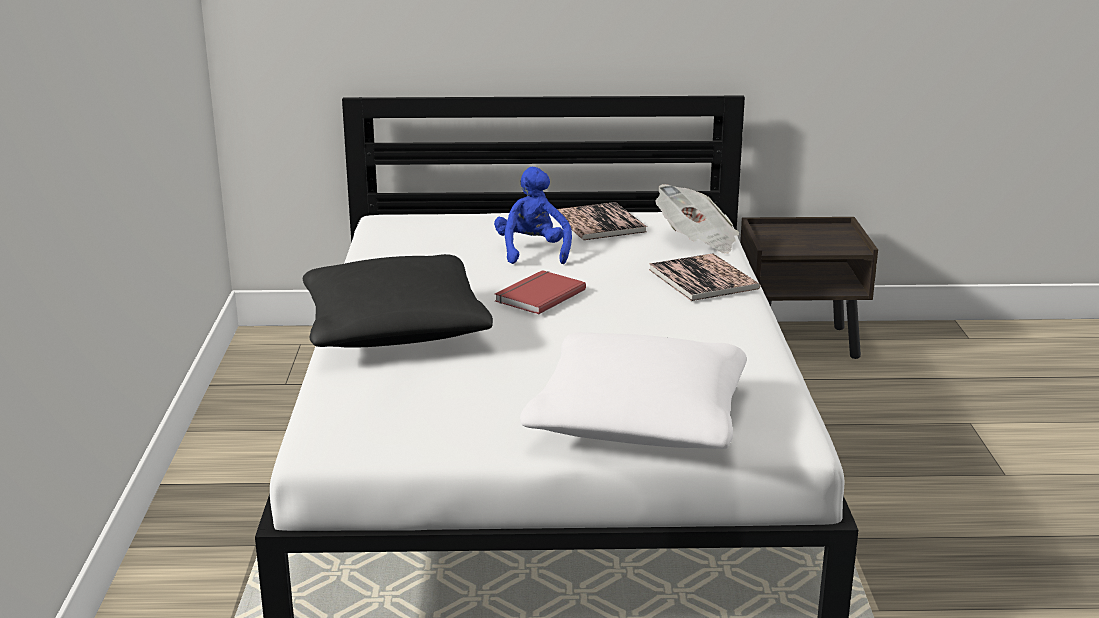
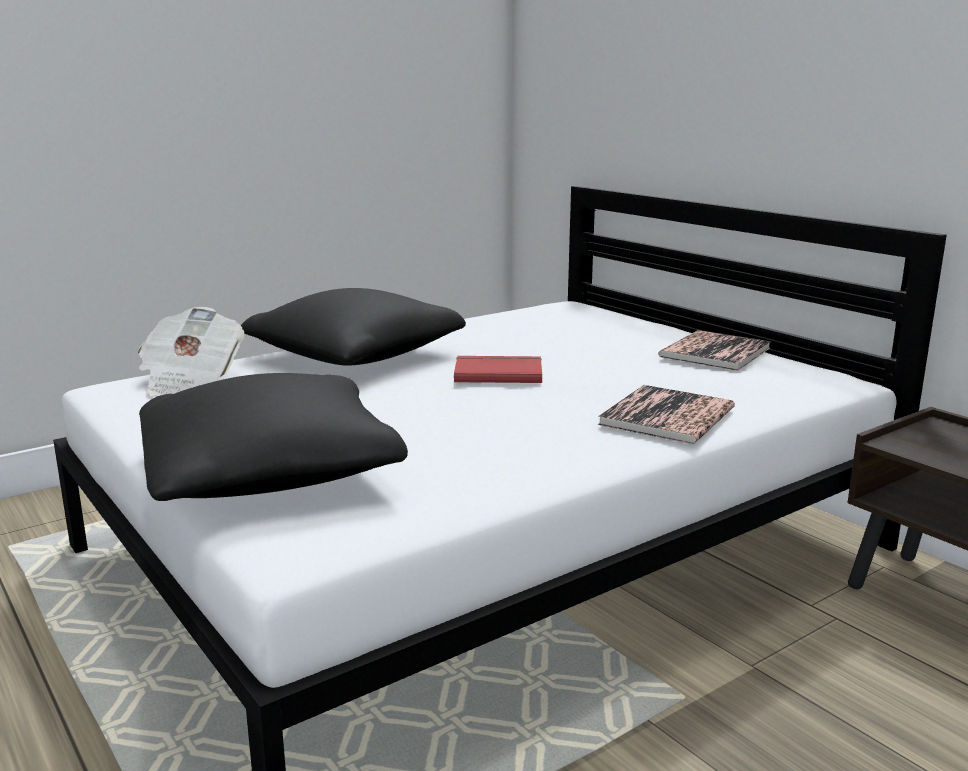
camera: 55 degrees right, 5 degrees down
blue plush toy [494,167,572,264] -> none
white pillow [520,332,747,449] -> black pillow [139,373,408,501]
newspaper [656,184,739,253] -> newspaper moved to [138,307,245,397]

